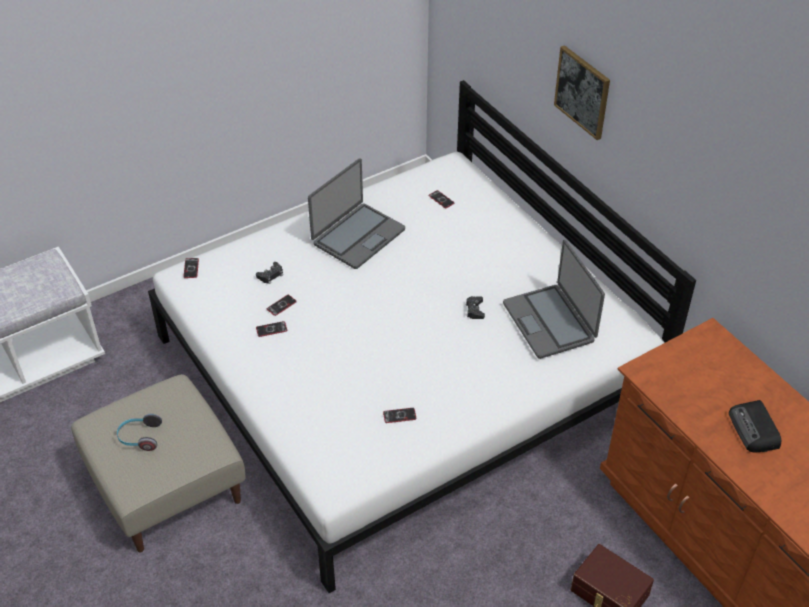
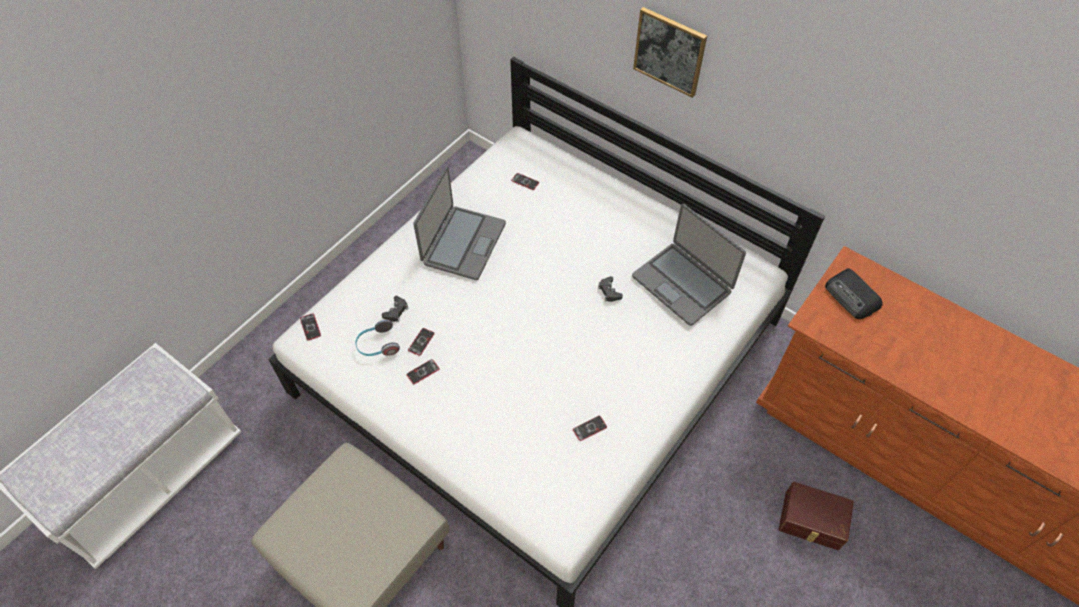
camera: 20 degrees left, 10 degrees up
headphones [117,414,162,451] -> headphones moved to [355,320,400,356]
radio [729,400,781,453] -> radio moved to [825,269,883,319]

